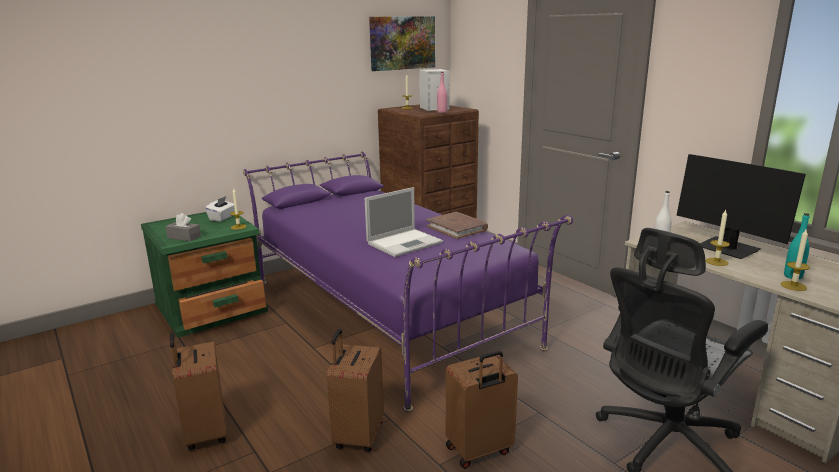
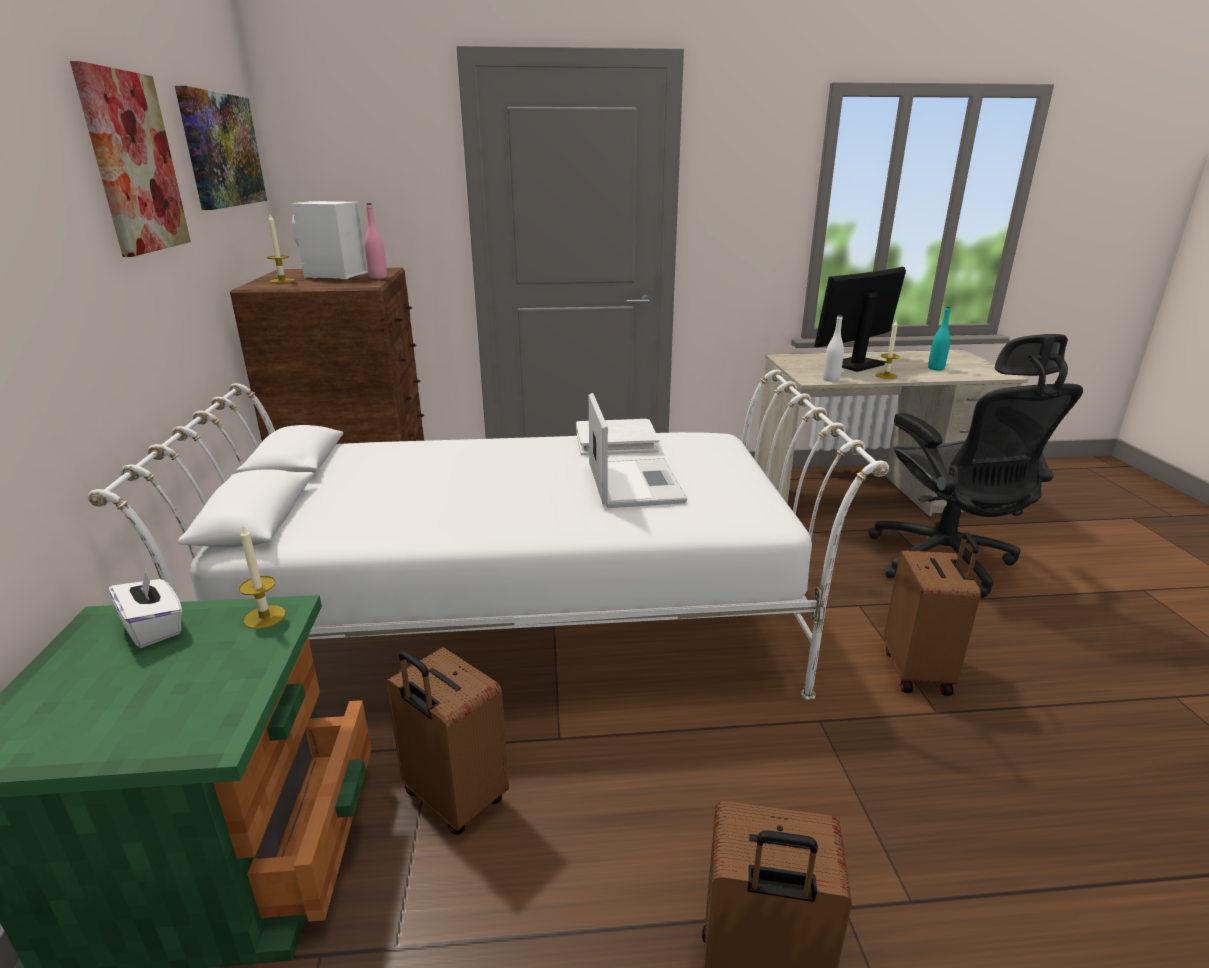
camera: 60 degrees left, 5 degrees up
grey tissue box [166,213,201,241] -> none
purple bed [243,152,573,412] -> white bed [88,370,889,700]
brown suitcase [327,329,384,452] -> brown suitcase moved to [386,647,509,835]
brown book [426,212,488,239] -> white book [576,419,659,455]
monitor [676,154,806,259] -> monitor turned 150 degrees clockwise [814,267,906,372]
candle [781,228,810,291] -> none
none -> picture [70,61,191,257]

